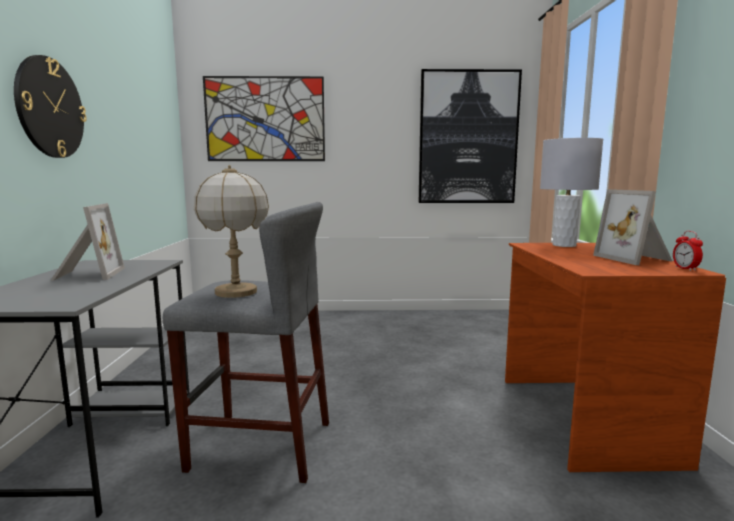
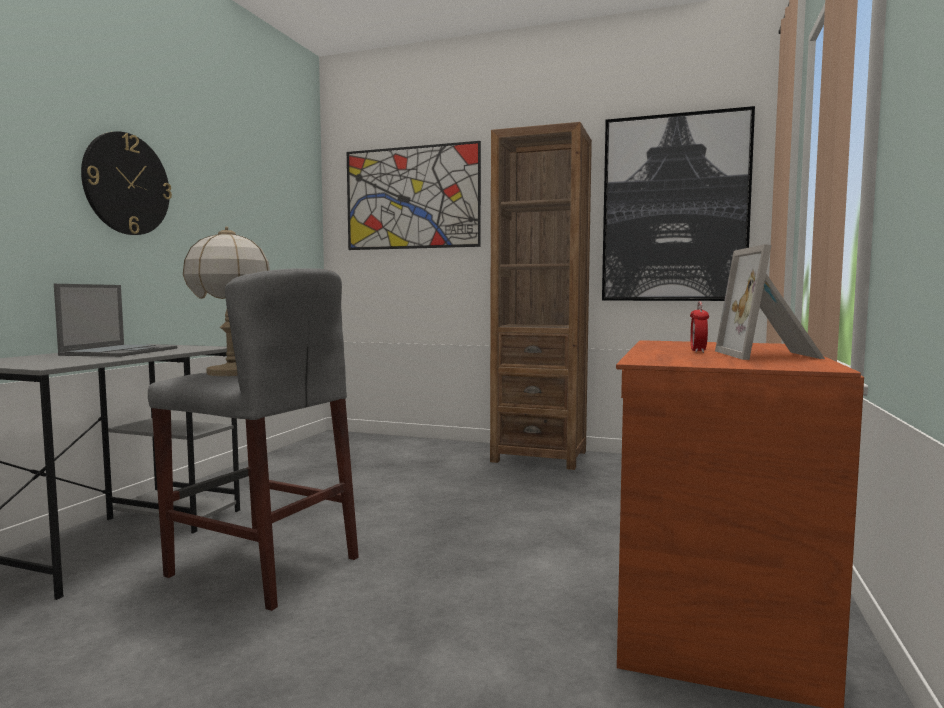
camera: 20 degrees right, 5 degrees down
picture frame [50,203,125,281] -> laptop [54,284,177,357]
grey table lamp [540,138,603,247] -> none
alarm clock [673,231,703,271] -> alarm clock moved to [690,302,709,353]
none -> brown bookcase [490,122,592,470]

